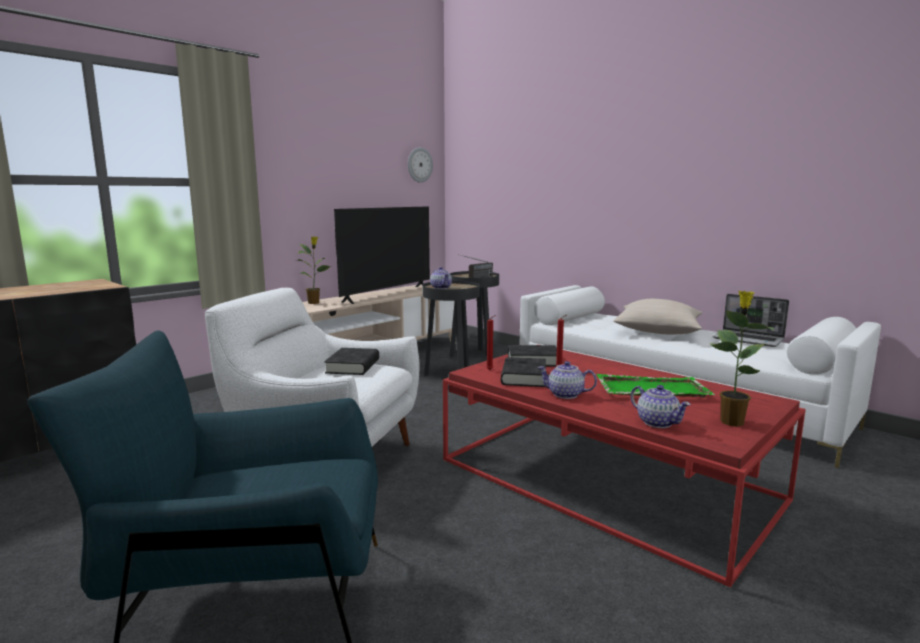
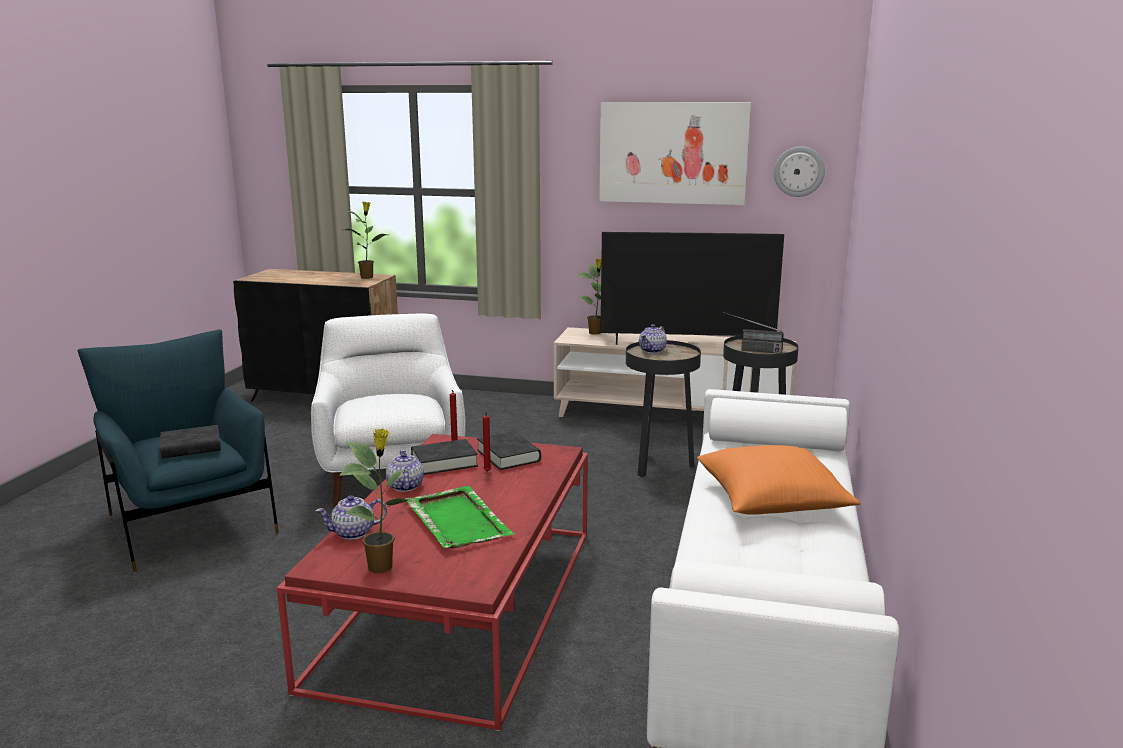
camera: 60 degrees right, 5 degrees up
black book [324,348,379,375] -> black book moved to [160,425,221,458]
beige pillow [613,299,702,334] -> orange pillow [697,445,860,515]
teapot [630,385,691,428] -> teapot turned 45 degrees clockwise [316,495,387,540]
laptop [713,294,789,347] -> none
none -> potted plant [345,202,387,279]
none -> picture [599,102,751,205]

